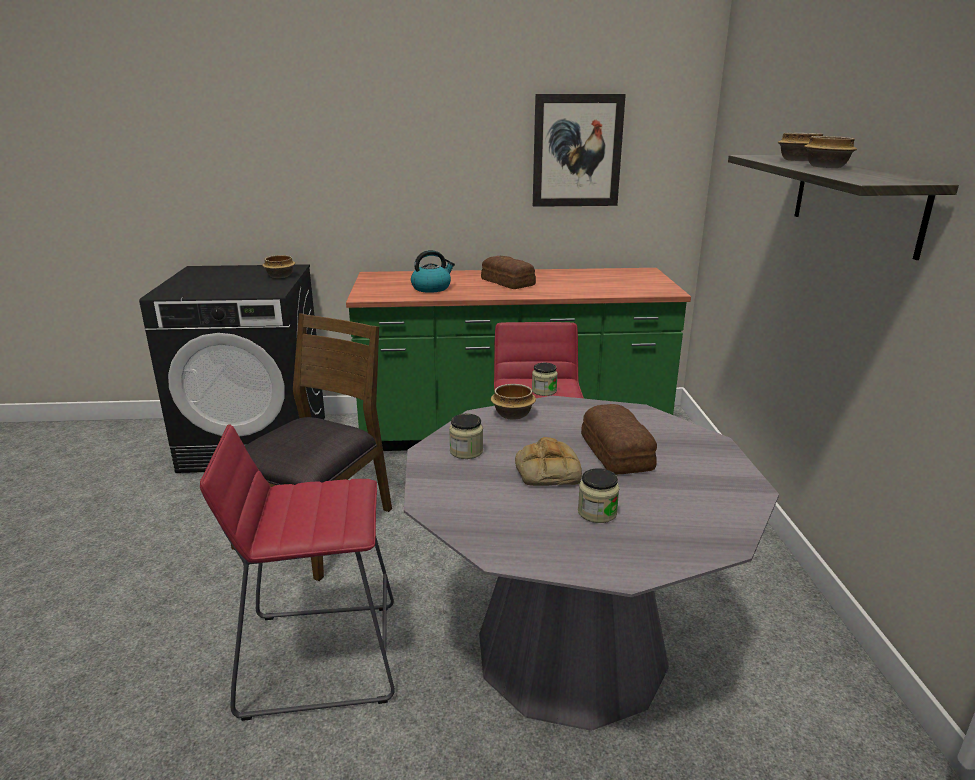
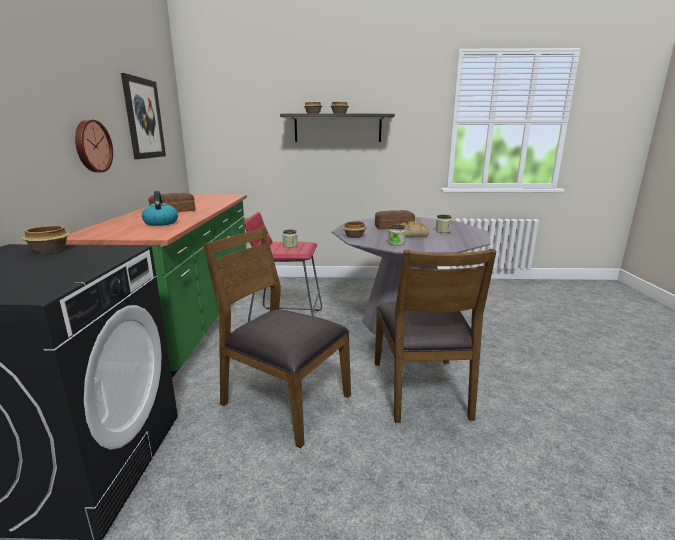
camera: 85 degrees left, 5 degrees down
red stool [200,424,395,721] -> brown chair [375,249,496,423]
none -> wall clock [75,119,113,172]

